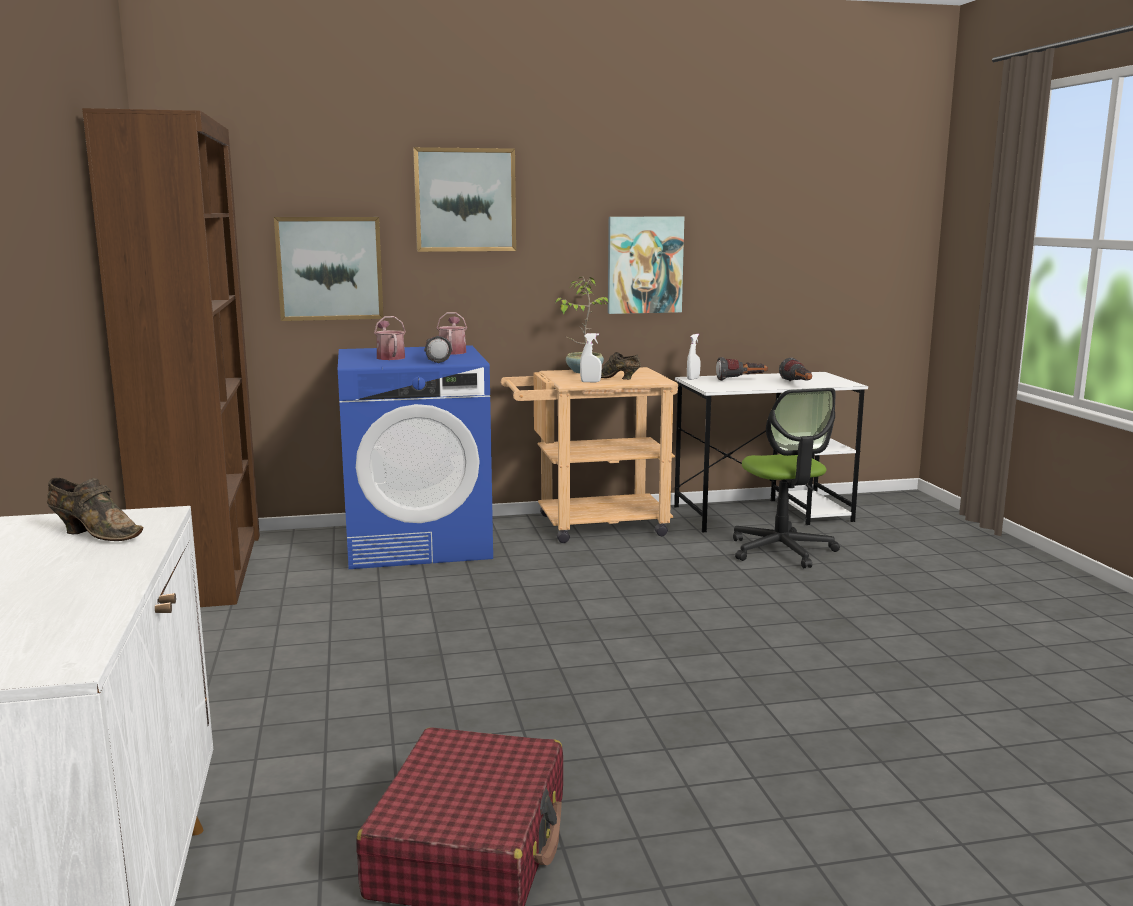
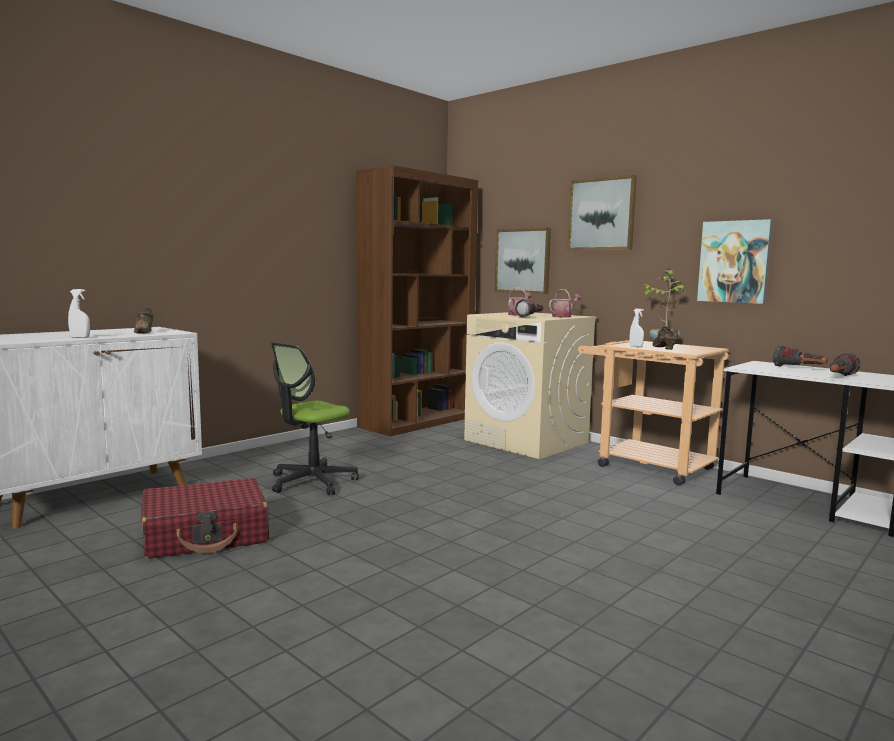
camera: 55 degrees right, 5 degrees down
blue washing machine [338,345,493,569] -> beige washing machine [464,312,597,459]
white spray bottle [687,334,700,380] -> white spray bottle moved to [68,289,90,338]
office chair [733,388,840,568] -> office chair moved to [271,342,359,495]

